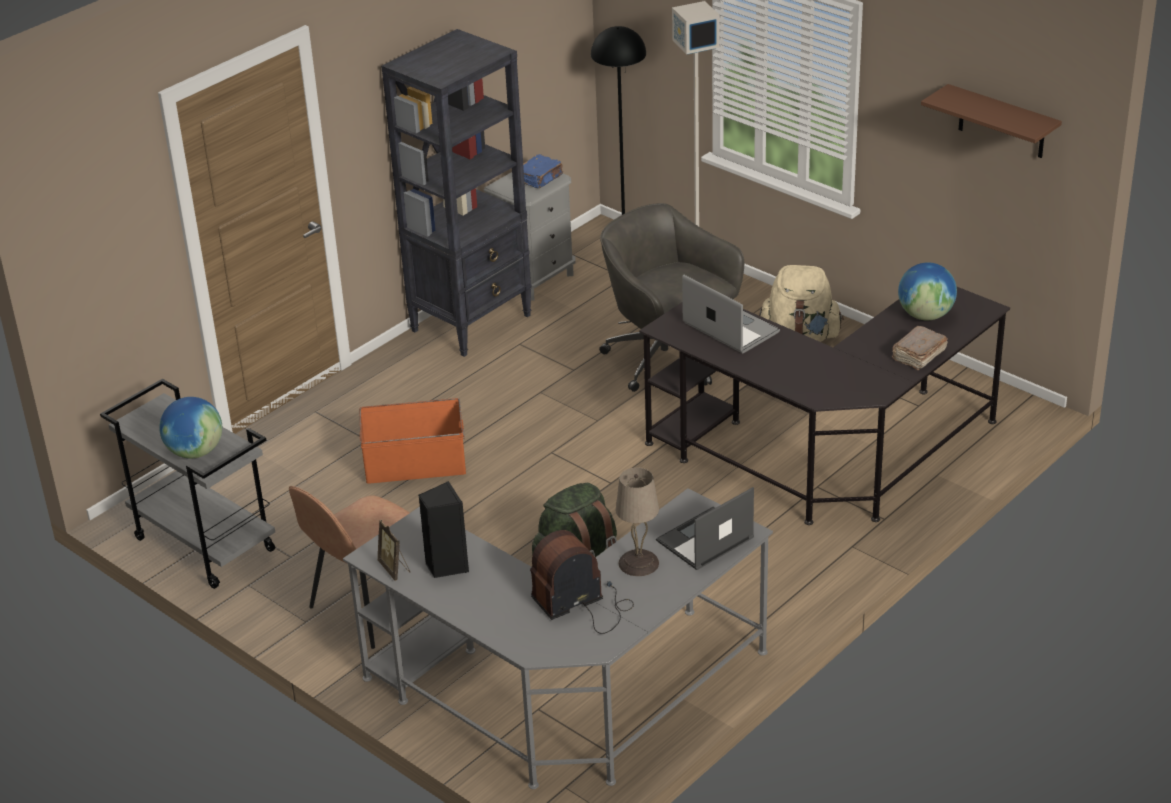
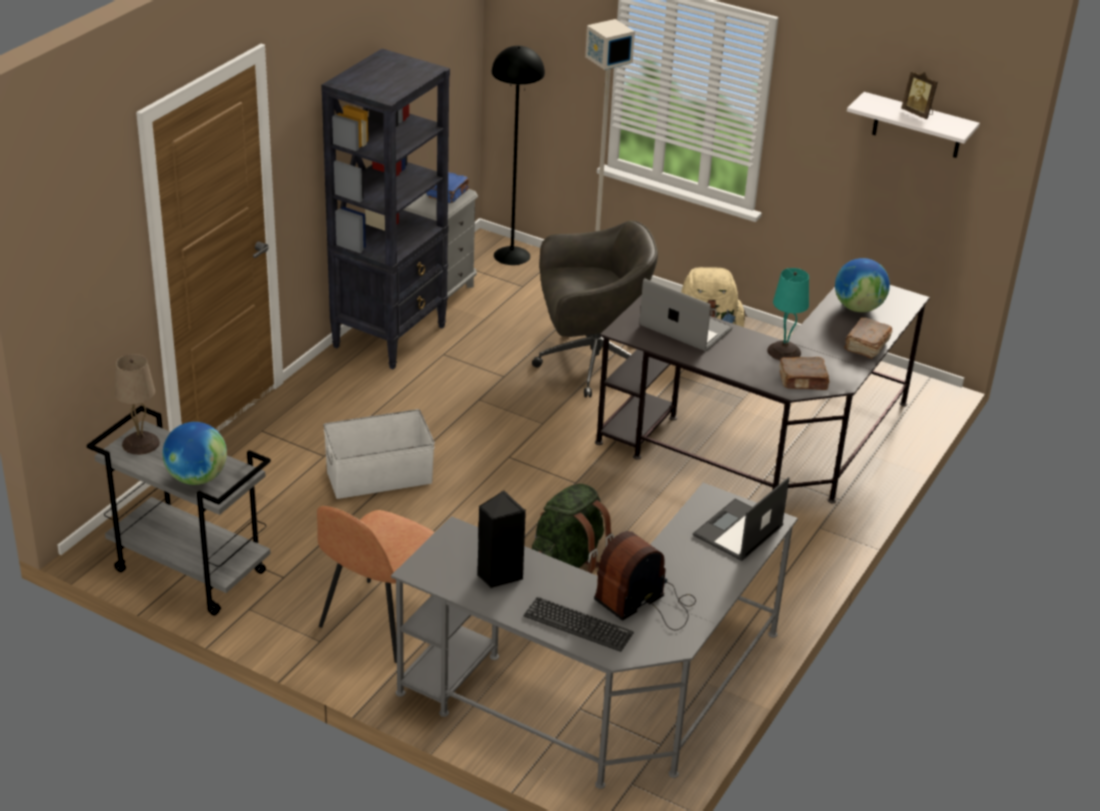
camera: 15 degrees left, 0 degrees up
orange storage box [359,398,466,484] -> white storage box [323,409,435,499]
picture frame [378,520,410,581] -> picture frame moved to [901,71,938,119]
grey office chair [599,203,744,392] -> grey office chair turned 135 degrees clockwise [532,221,658,398]
beige table lamp [616,467,659,576] -> beige table lamp moved to [115,354,160,455]
brown shelf [921,84,1062,158] -> white shelf [847,92,980,158]
none -> keyboard [523,597,634,652]
none -> turquoise table lamp [767,268,809,360]
none -> brown book [779,357,830,390]

